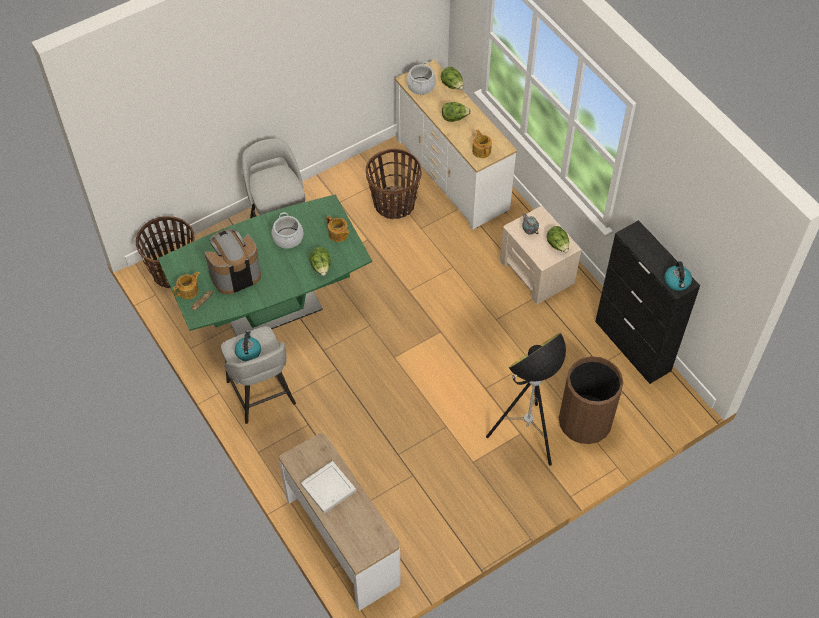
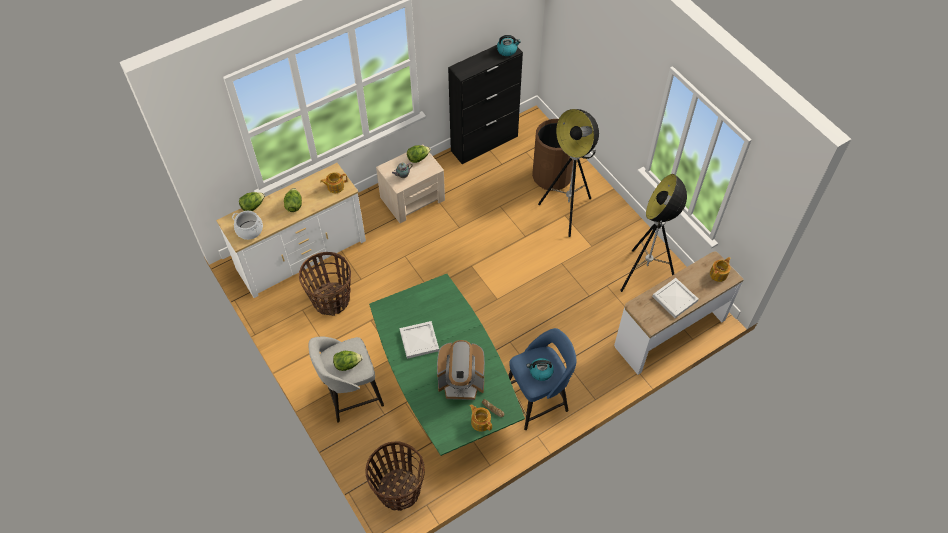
camera: 90 degrees left, 0 degrees up
coffee machine [204,229,261,294] -> coffee machine turned 60 degrees counterclockwise [437,340,485,400]
grey stool [221,326,296,424] -> blue stool [508,328,576,430]
cooking pot [272,212,304,248] -> white tray [399,321,439,359]
lettuce [310,247,331,276] -> lettuce moved to [333,351,363,371]
teapot [326,216,350,242] -> teapot moved to [710,257,731,282]
none -> floor lamp [620,174,687,292]

